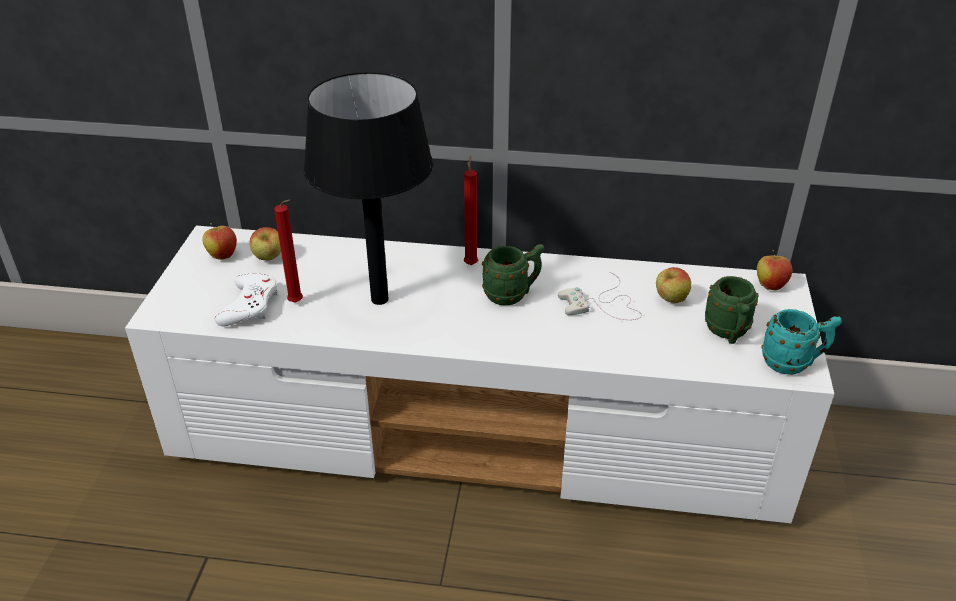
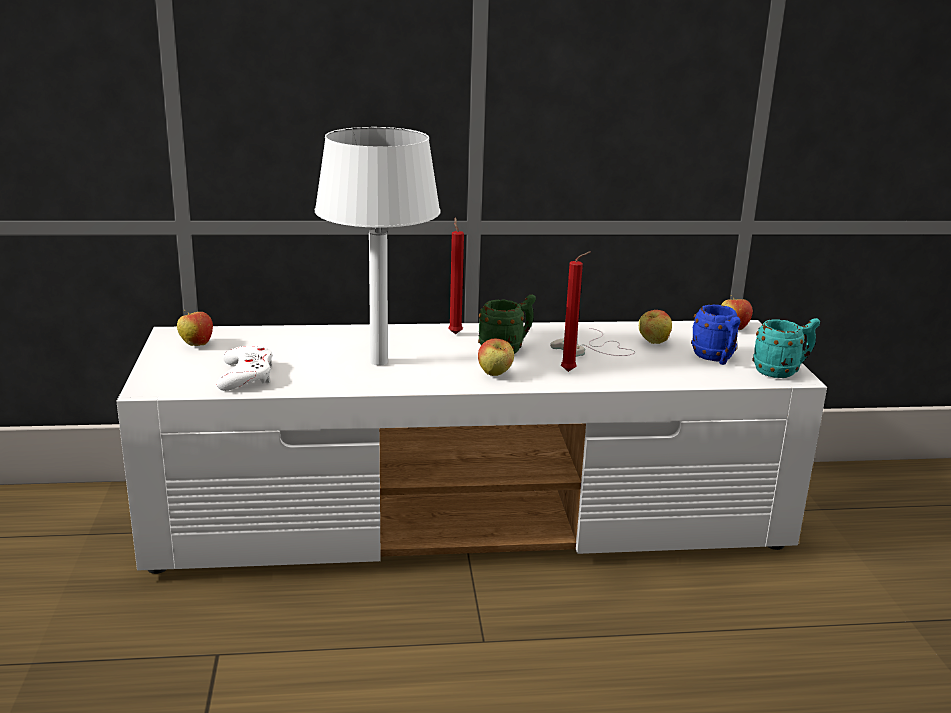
camera: 15 degrees left, 15 degrees down
apple [250,227,281,261] -> apple moved to [478,338,514,376]
red candle [274,200,303,303] -> red candle moved to [561,252,591,372]
black table lamp [303,72,433,305] -> white table lamp [315,127,440,365]
green mug [705,276,758,344] -> blue mug [691,305,741,365]

